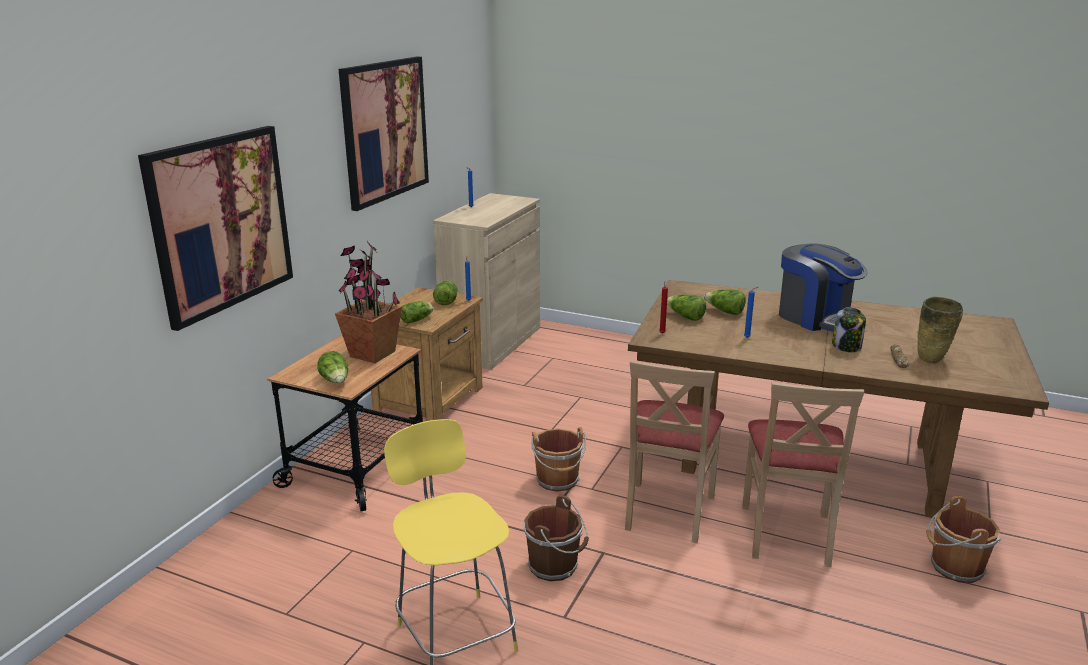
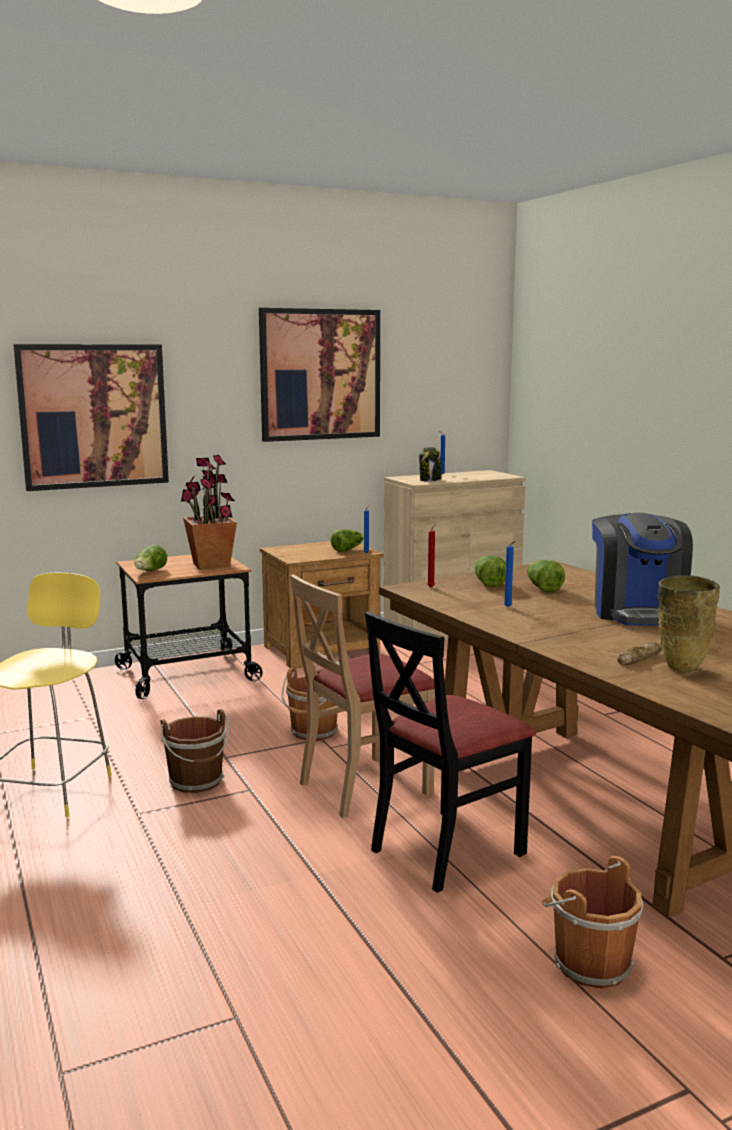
camera: 40 degrees right, 10 degrees down
lettuce [401,301,434,324] -> none
beige chair [742,382,864,567] -> black chair [365,611,536,893]
jar [832,307,866,352] -> jar moved to [419,447,442,482]

